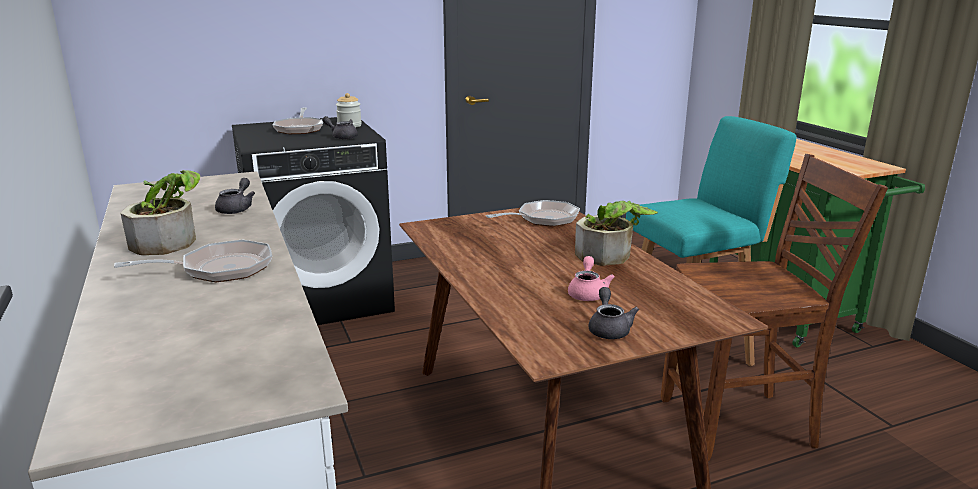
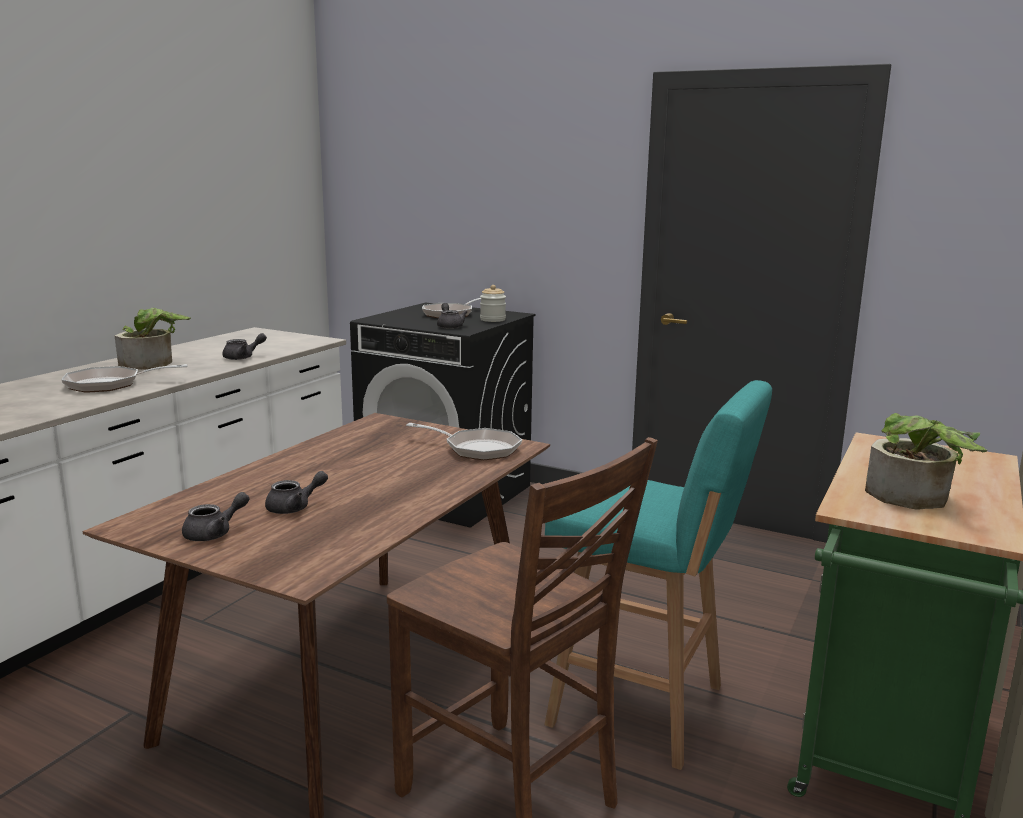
camera: 50 degrees right, 5 degrees down
frying pan [114,239,272,282] -> frying pan turned 135 degrees clockwise [61,364,188,393]
pink teapot [568,256,615,301] -> grey teapot [265,471,328,514]
potted plant [575,201,658,266] -> potted plant moved to [865,413,987,509]

